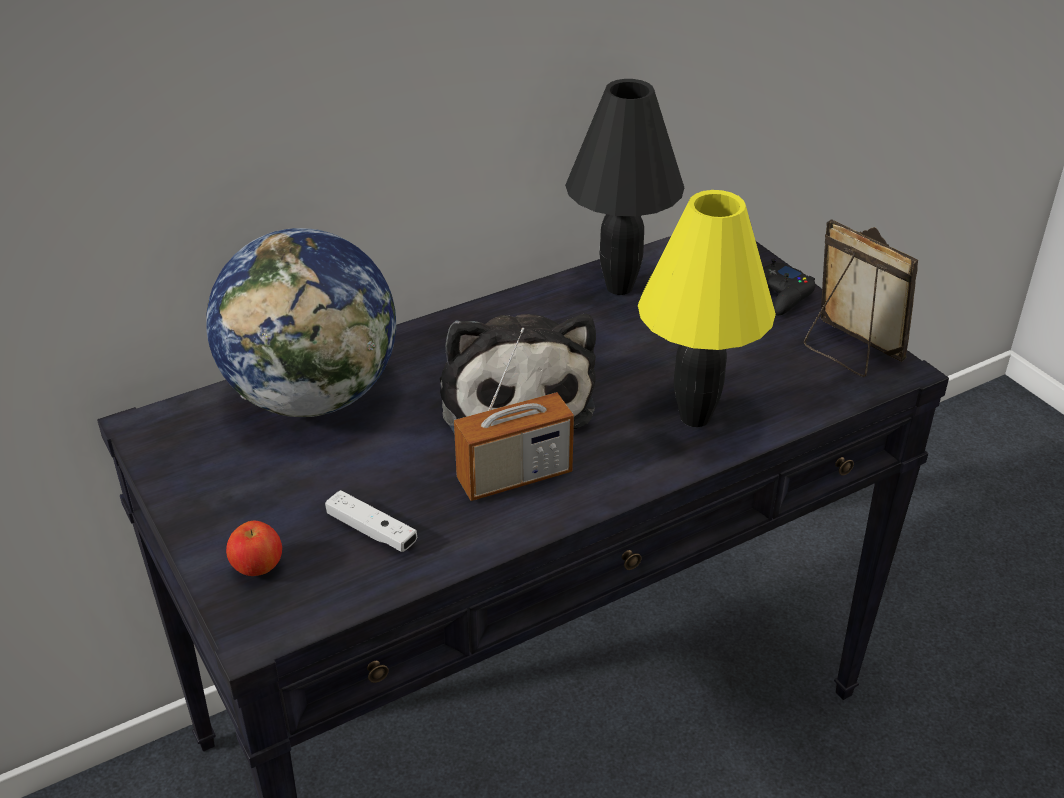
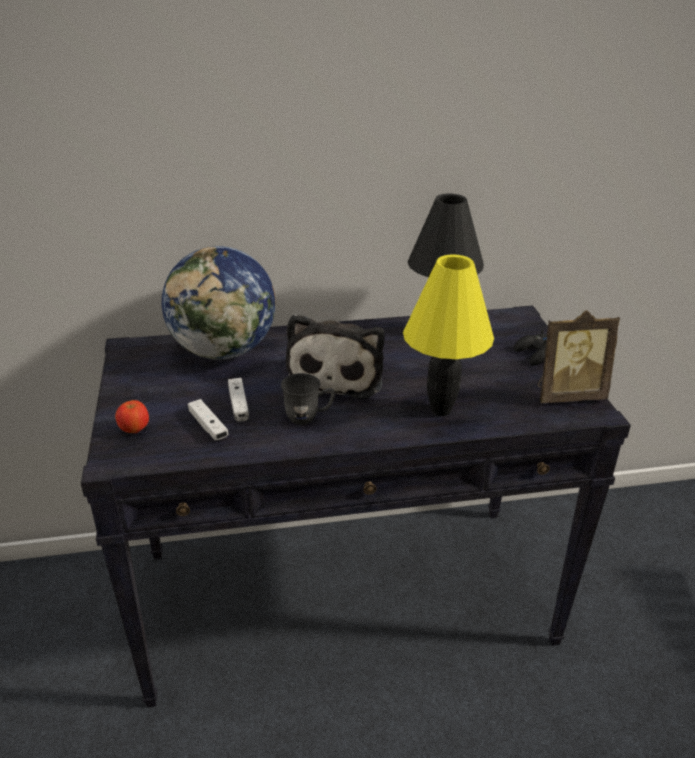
camera: 20 degrees right, 5 degrees down
radio [454,328,574,501] -> grey mug [281,373,335,425]
picture frame [804,219,918,377] -> picture frame turned 105 degrees clockwise [537,310,620,403]
none -> white game controller [228,378,249,422]

